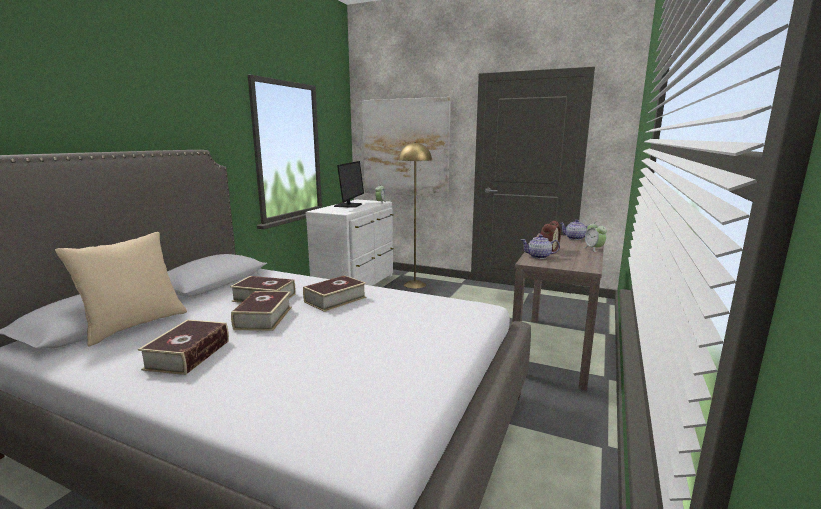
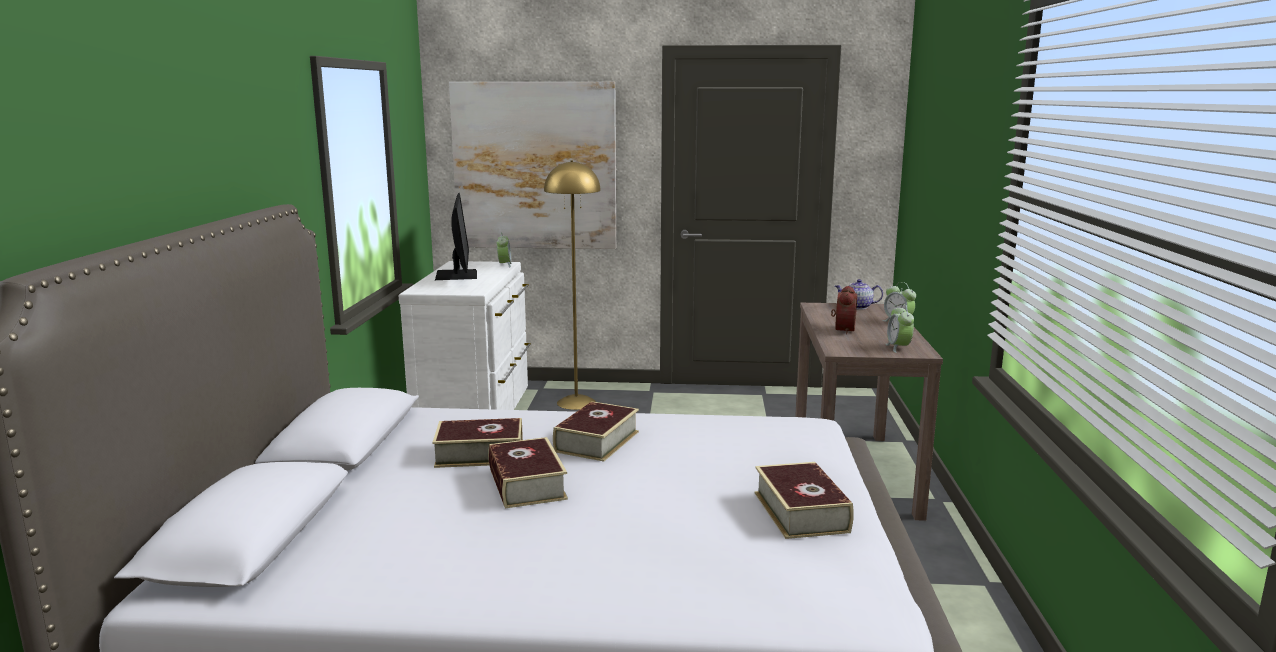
camera: 20 degrees left, 0 degrees up
beige pillow [55,232,187,346] -> none
book [138,319,229,375] -> book moved to [755,462,854,539]
teapot [521,235,560,259] -> none
none -> alarm clock [886,304,914,353]

